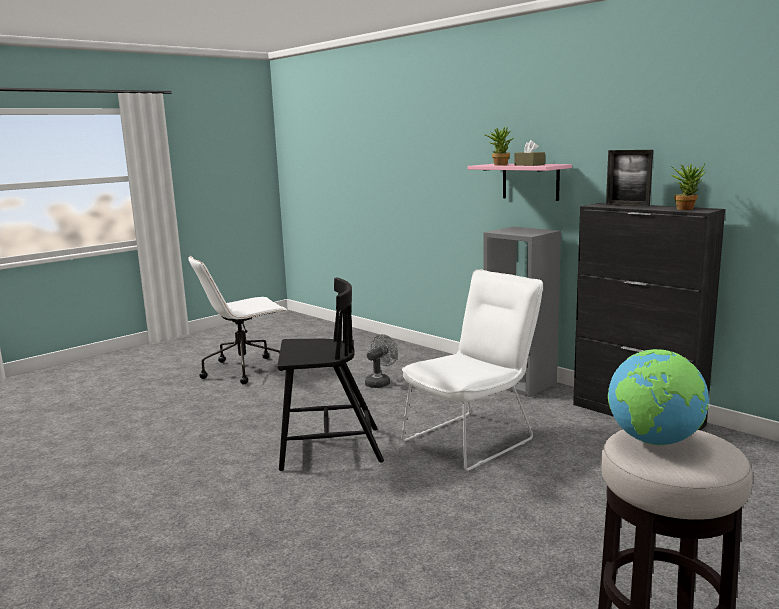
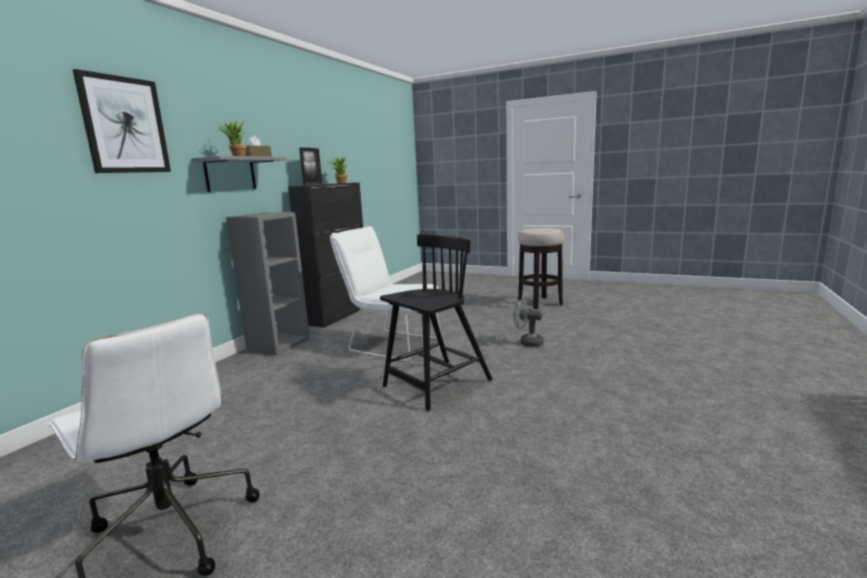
camera: 110 degrees left, 0 degrees up
black chair [277,278,384,471] -> black chair turned 75 degrees clockwise [380,234,492,411]
grey fan [365,334,398,388] -> grey fan moved to [513,300,544,347]
pink shelf [467,164,572,201] -> grey shelf [191,156,287,192]
globe [608,349,709,445] -> none
none -> picture [73,69,171,173]

